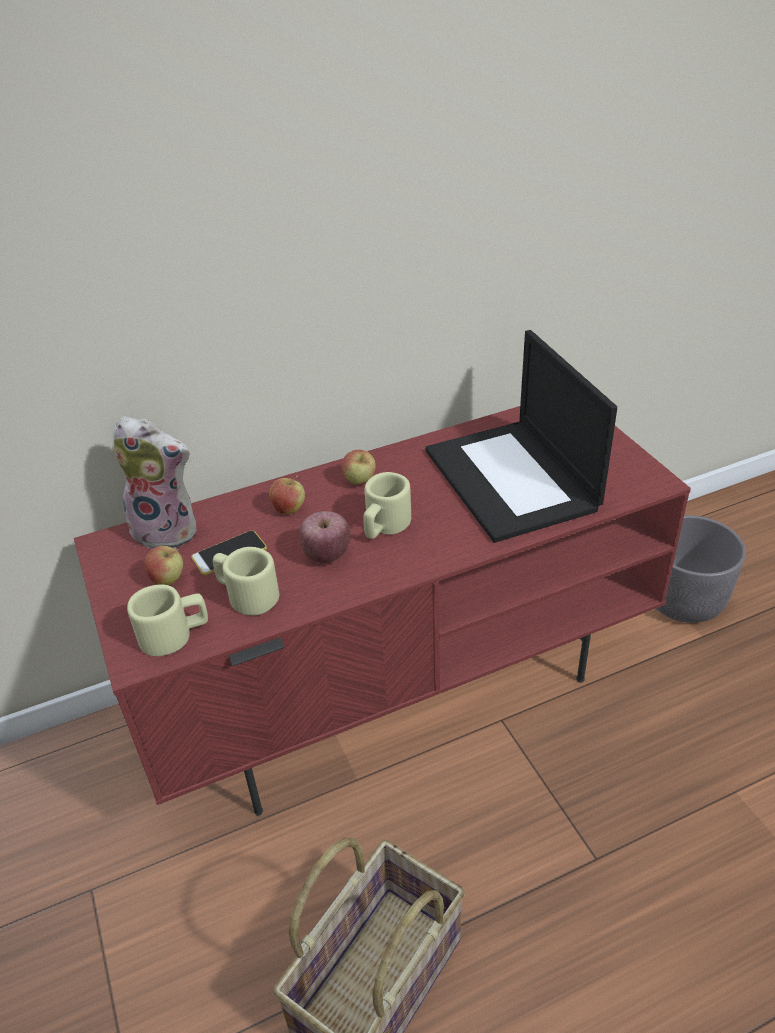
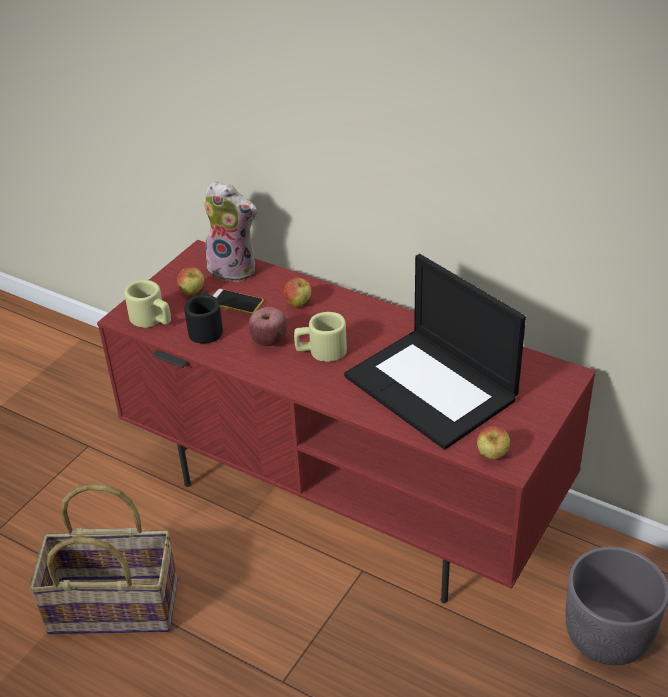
camera: 55 degrees right, 0 degrees up
plush toy [112,416,197,550] -> plush toy turned 45 degrees counterclockwise [204,181,258,282]
beige mug [213,547,279,615] -> black mug [184,291,223,343]
apple [341,450,376,485] -> apple moved to [477,426,510,459]
laptop [426,330,617,543] -> laptop turned 75 degrees counterclockwise [344,254,526,450]

